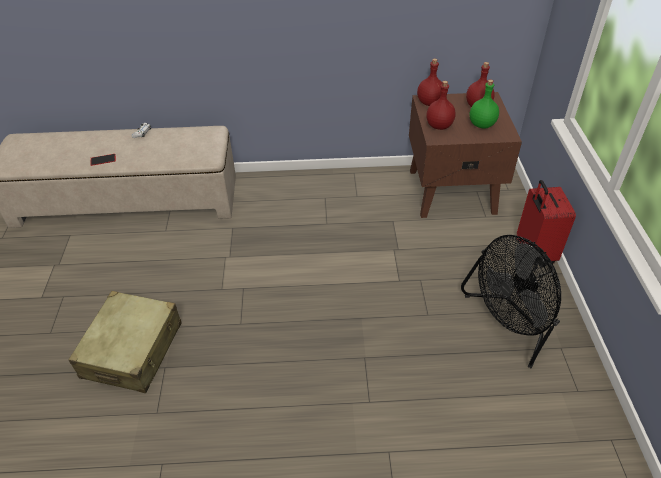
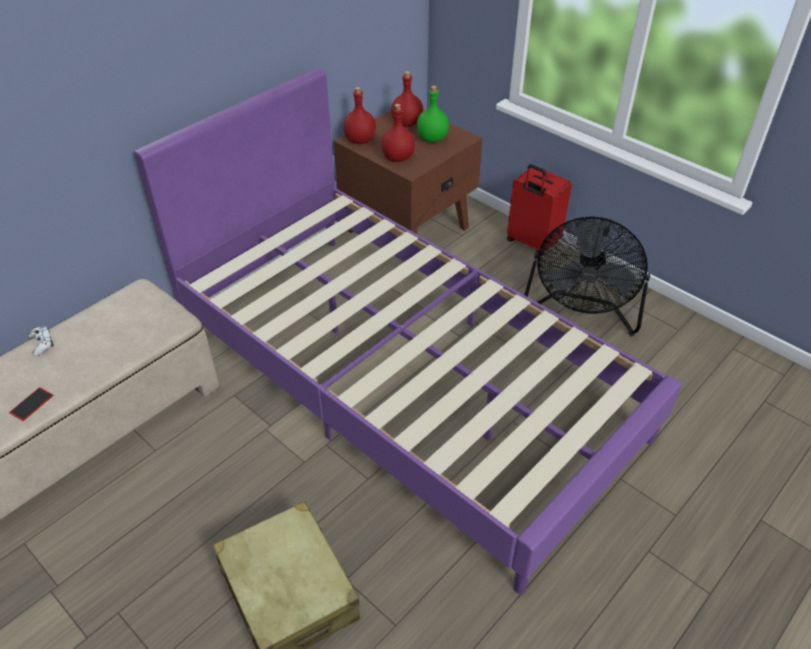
camera: 45 degrees left, 0 degrees up
none -> purple bed [134,68,681,594]

